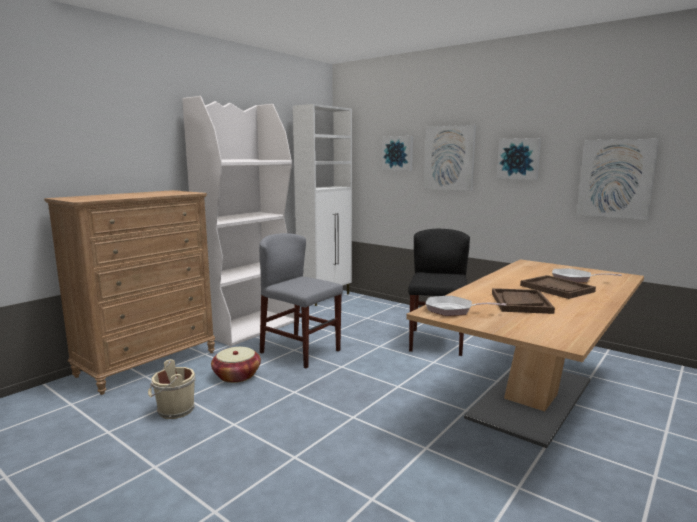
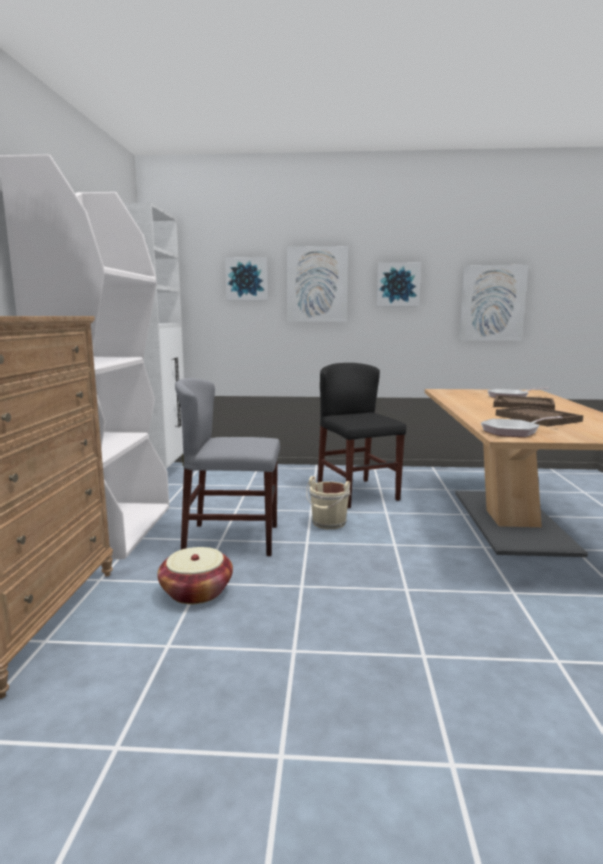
camera: 35 degrees left, 0 degrees up
beige bucket [148,359,196,419] -> beige bucket moved to [306,476,351,529]

